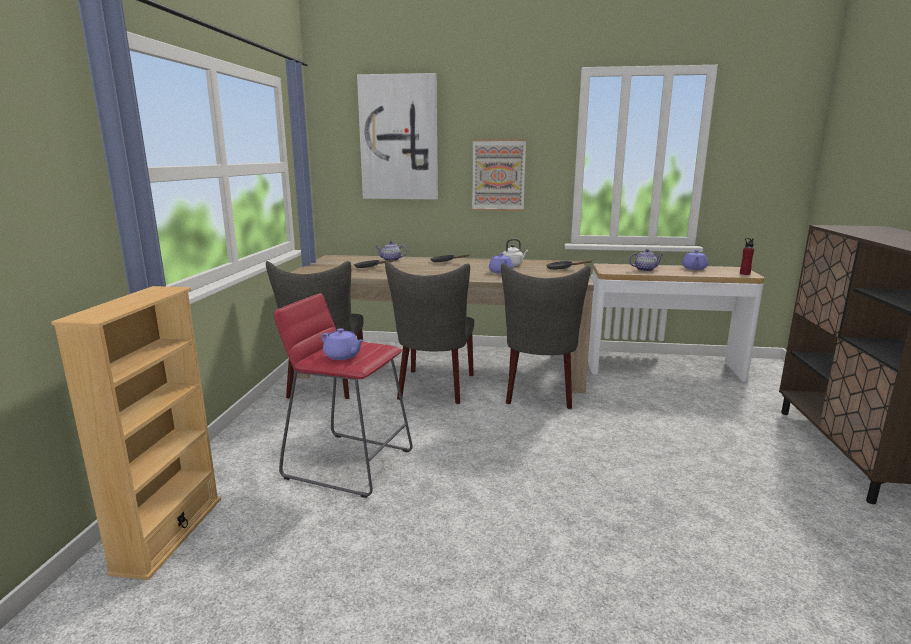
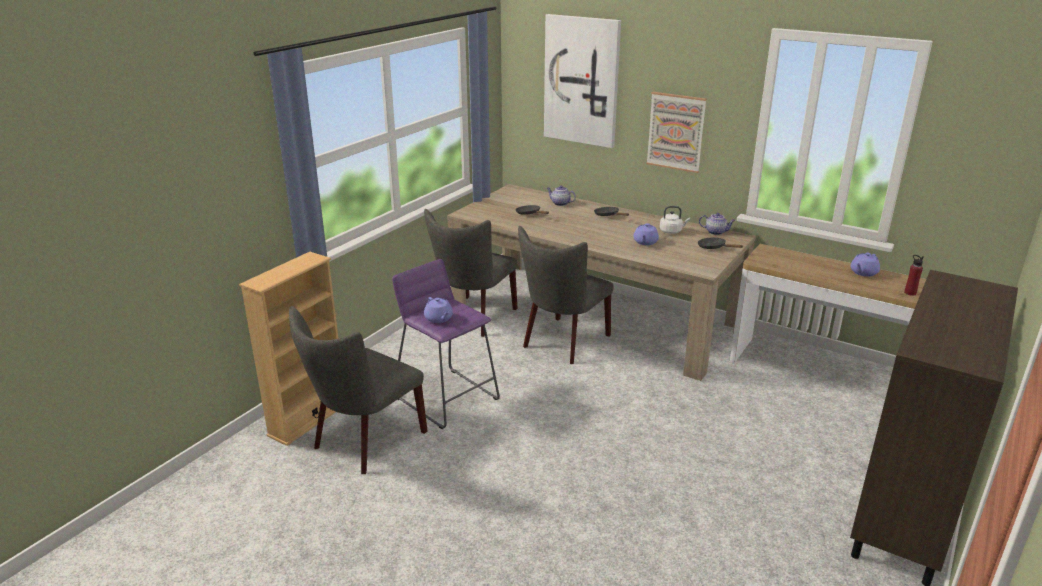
camera: 25 degrees right, 10 degrees up
red stool [274,293,413,498] -> purple stool [392,259,500,429]
grey chair [501,263,591,409] -> grey chair moved to [289,306,428,474]
teapot [629,249,663,271] -> teapot moved to [699,213,736,235]

